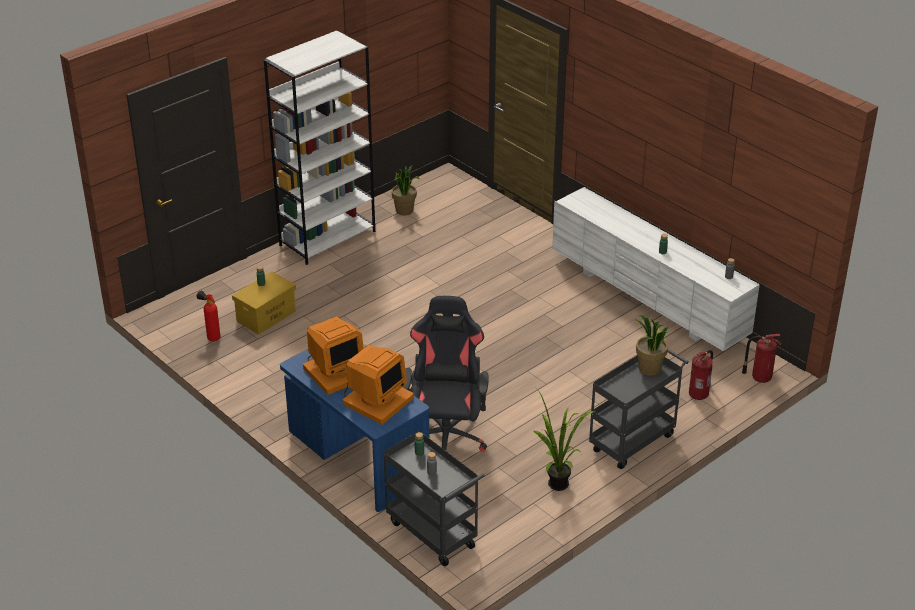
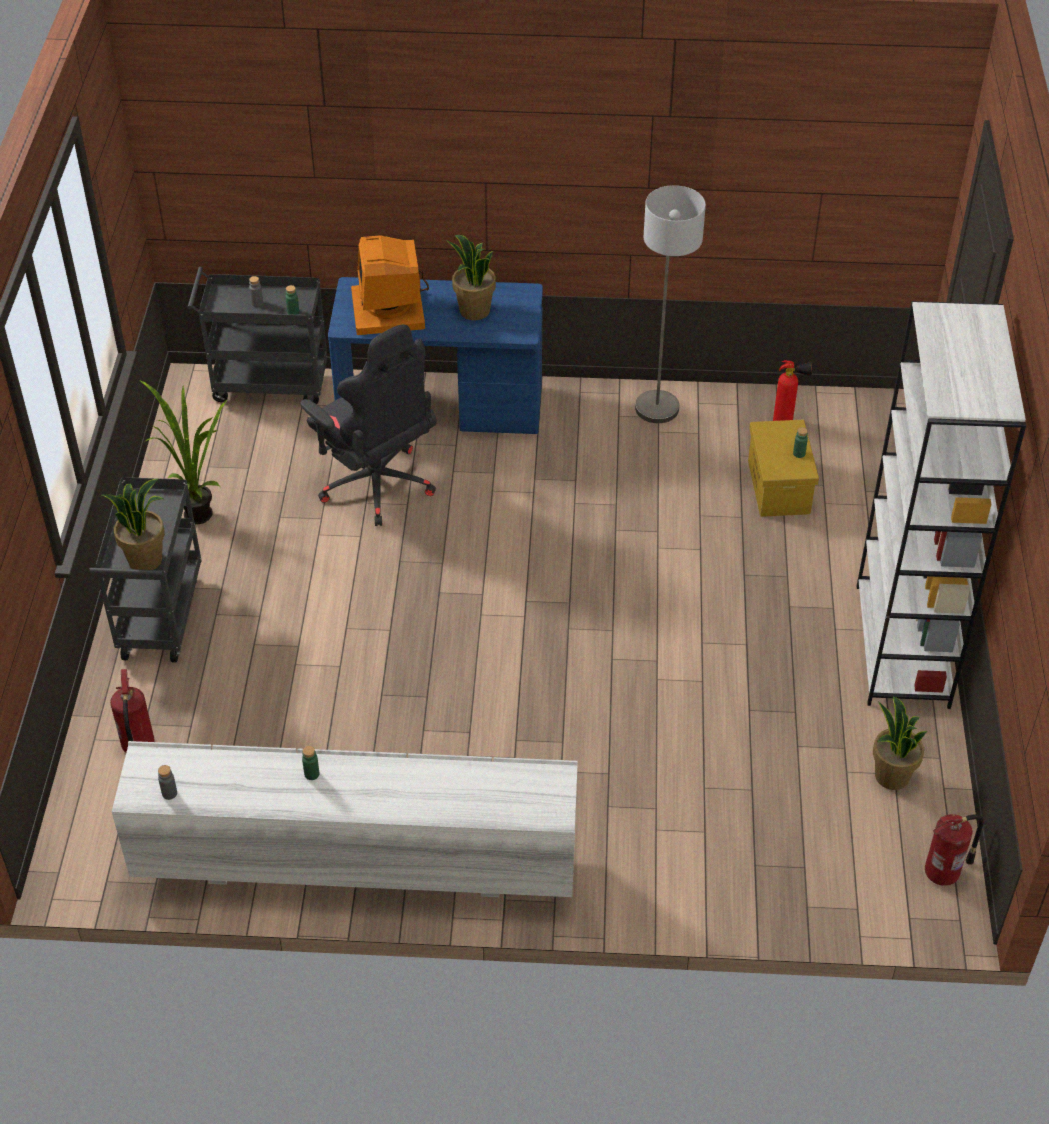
camera: 135 degrees right, 10 degrees up
monitor [303,316,364,395] -> potted plant [446,235,496,320]
fire extinguisher [742,334,781,383] -> fire extinguisher moved to [925,814,984,886]
none -> grey floor lamp [635,185,706,423]

